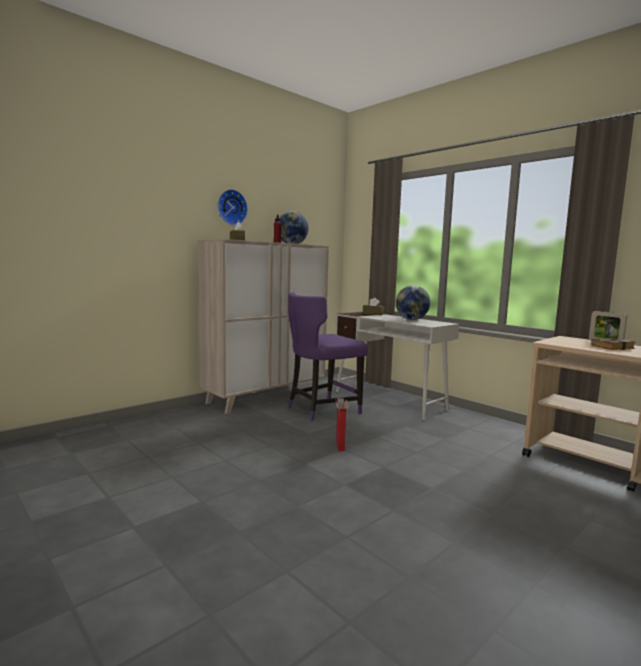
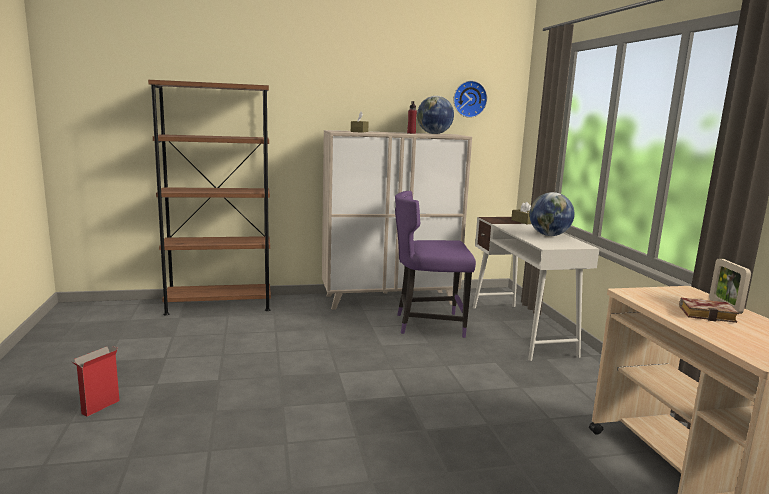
camera: 30 degrees right, 5 degrees up
wall clock [217,189,248,225] -> wall clock moved to [454,81,487,118]
cardboard box [335,398,349,451] -> cardboard box moved to [72,346,120,417]
none -> brown bookcase [148,80,271,315]

